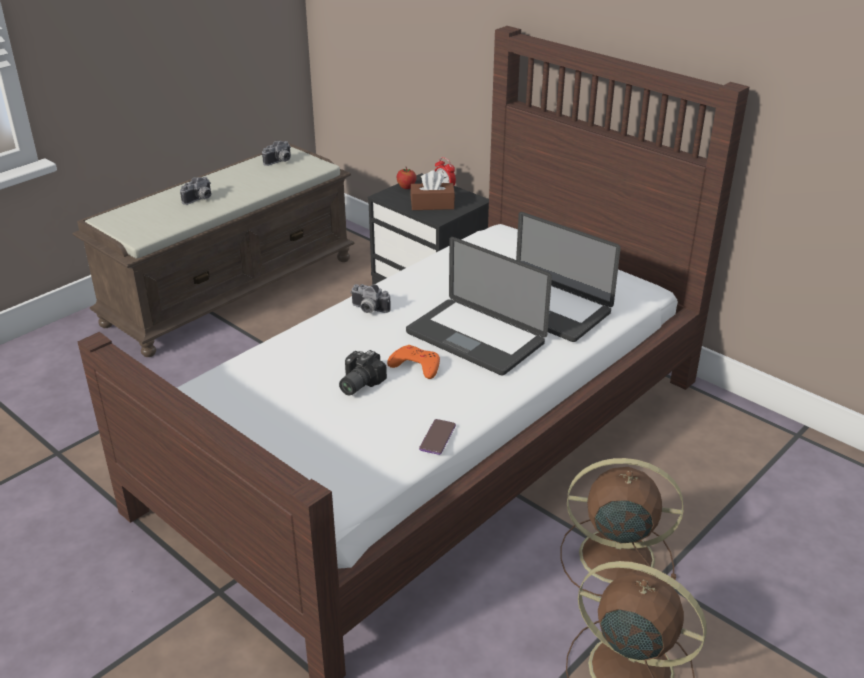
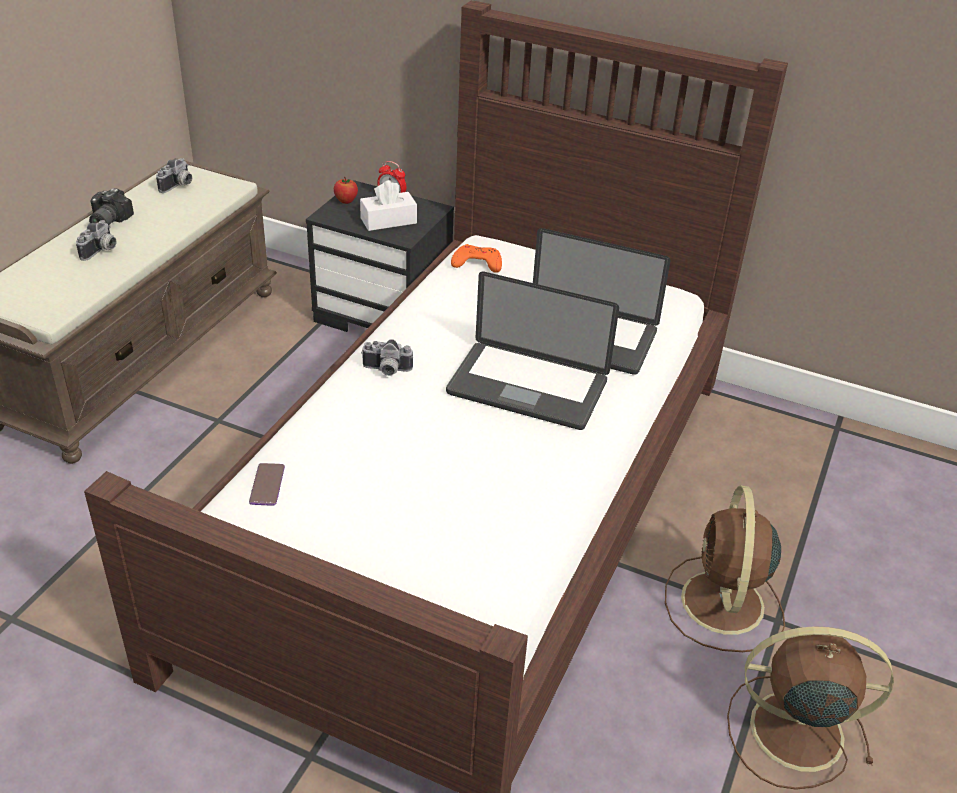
camera: 20 degrees left, 5 degrees up
camera [339,350,387,396] -> camera moved to [89,188,134,226]
orange game controller [387,345,440,379] -> orange game controller moved to [451,244,502,273]
brown tissue box [410,170,455,210] -> white tissue box [360,180,417,231]
phone [419,419,456,455] -> phone moved to [249,463,285,505]
brown fan [561,458,683,596] -> brown fan turned 75 degrees counterclockwise [665,486,785,652]

